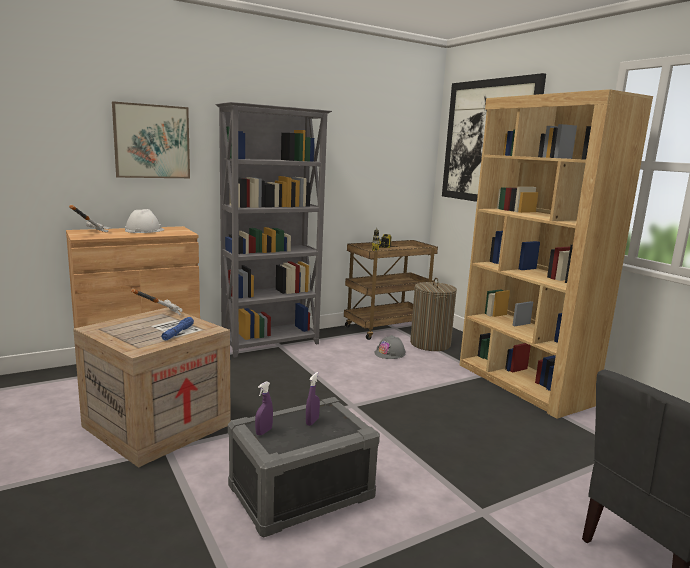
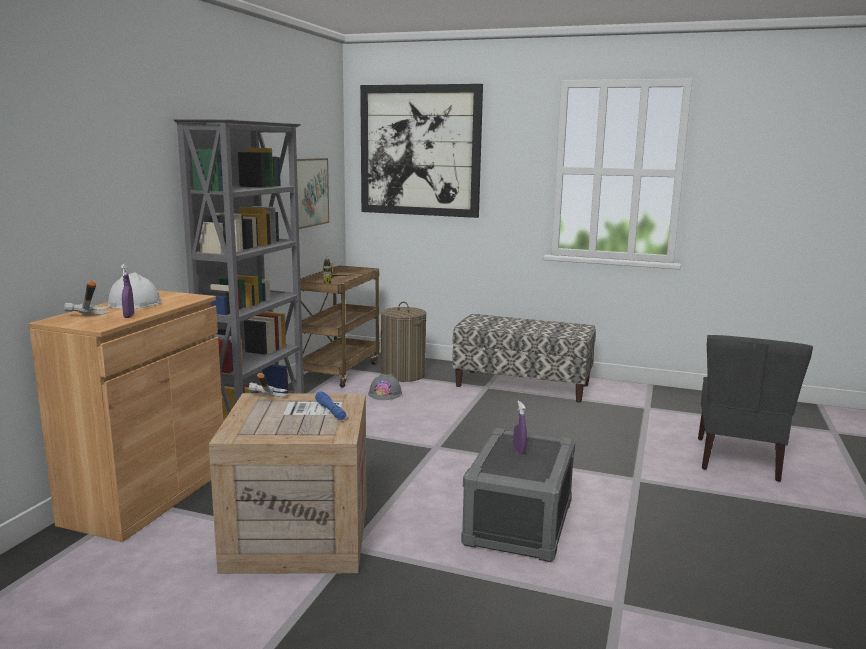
camera: 40 degrees left, 0 degrees up
picture [112,101,190,178] -> picture moved to [297,158,329,229]
purple spray bottle [255,381,273,435] -> purple spray bottle moved to [121,263,134,318]
brown bookcase [459,89,653,419] -> bench [452,314,596,403]

